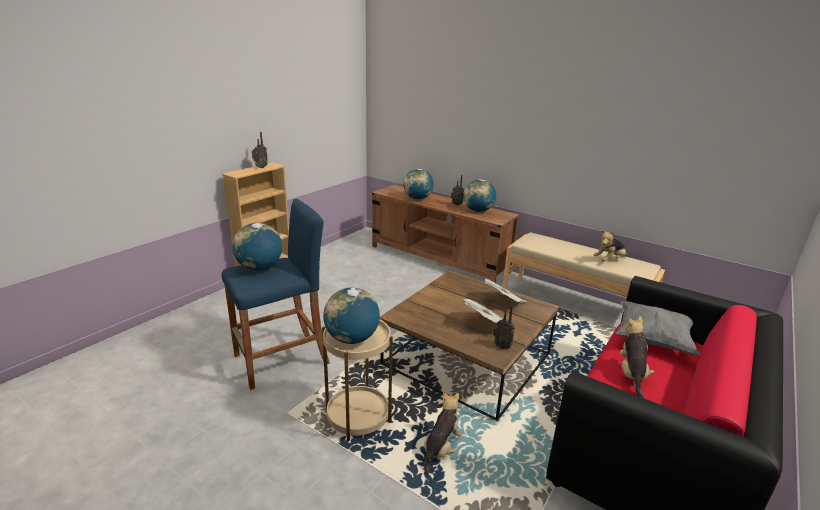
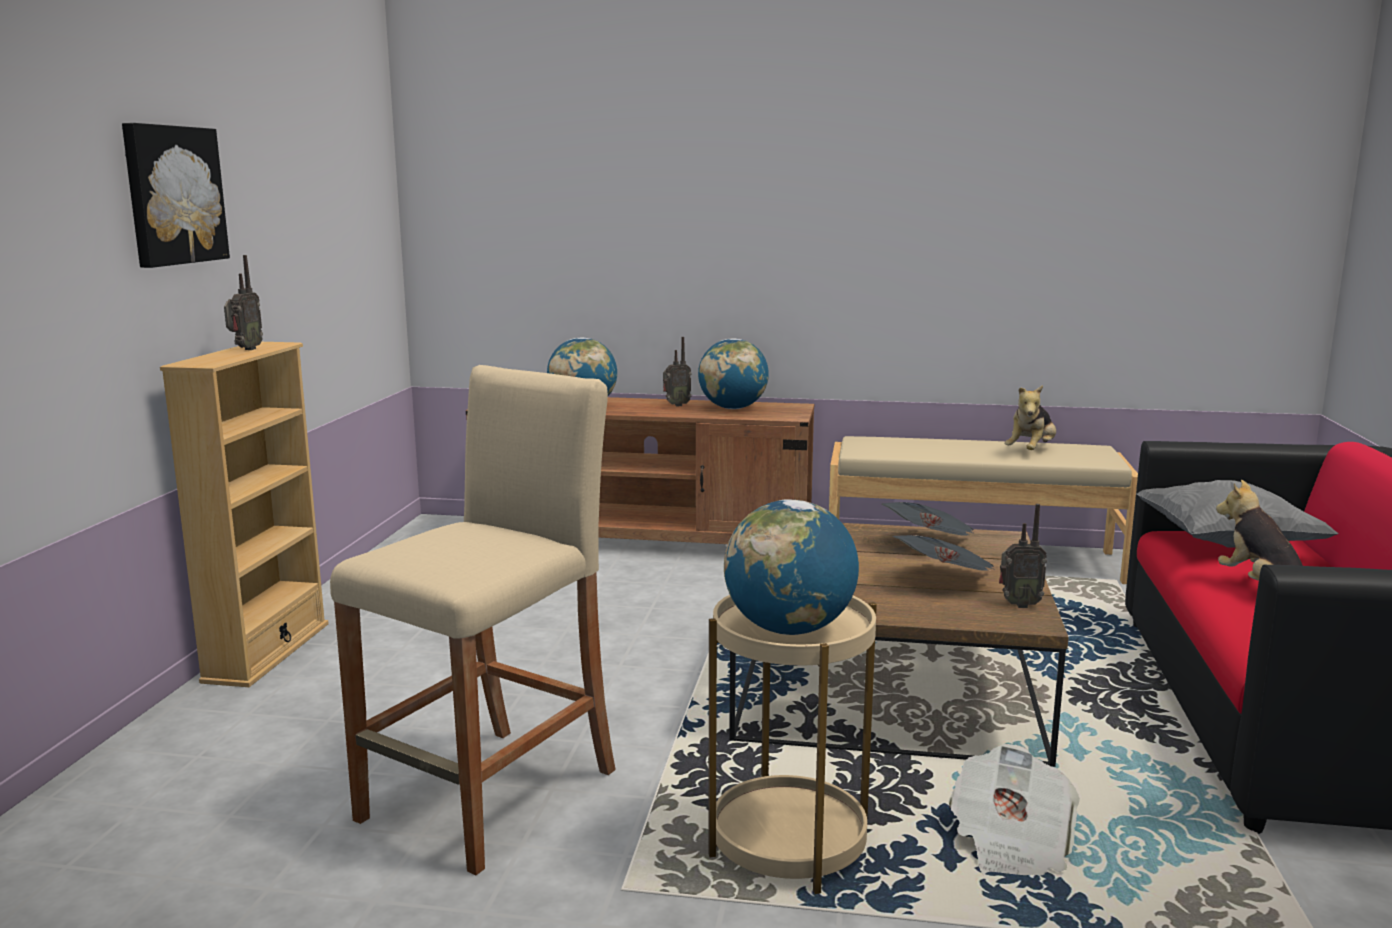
camera: 25 degrees left, 10 degrees down
blue stool [221,198,330,390] -> beige stool [330,365,616,875]
globe [232,223,282,271] -> none
plush toy [424,393,462,476] -> newspaper [949,744,1080,876]
none -> picture [122,123,230,268]

